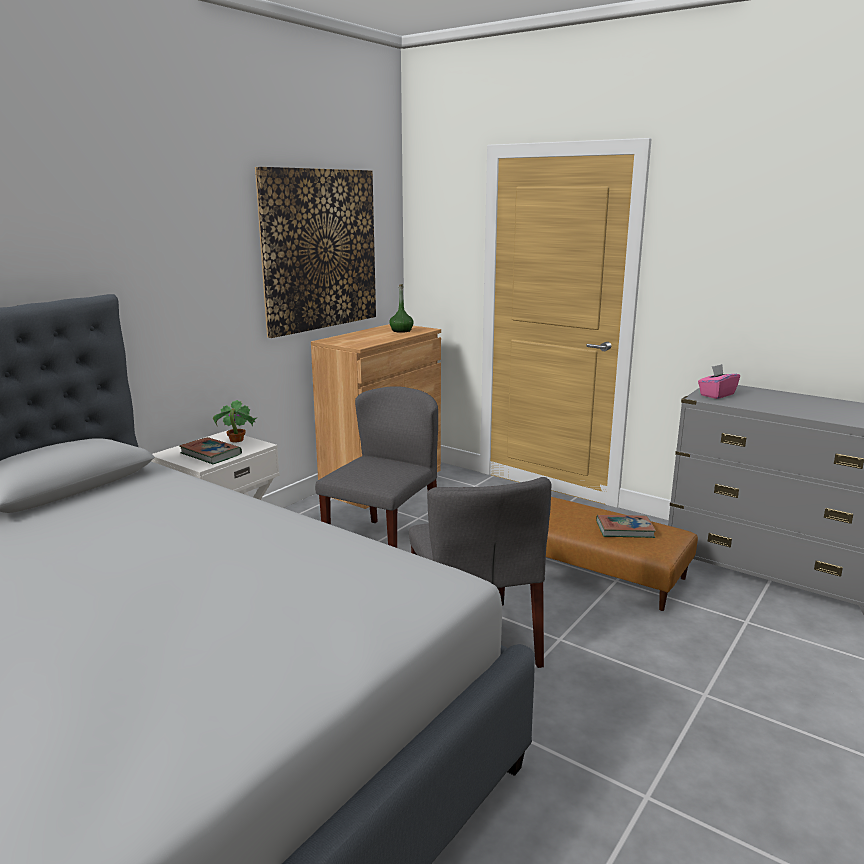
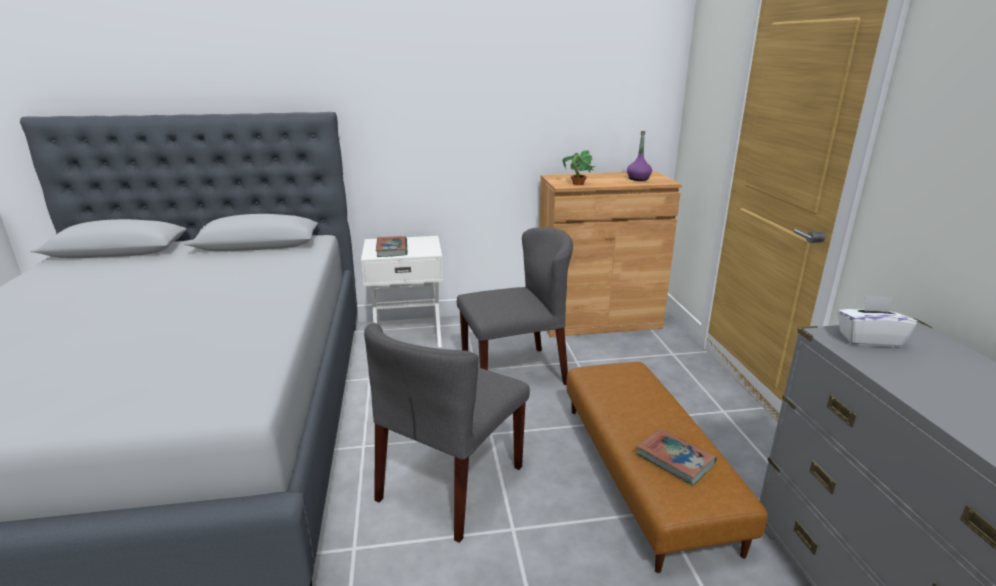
camera: 45 degrees right, 5 degrees up
potted plant [213,400,258,442] -> potted plant moved to [562,150,596,185]
picture [255,167,376,338] -> none
green bottle [389,284,414,333] -> purple bottle [627,131,652,181]
pink tissue box [698,364,740,399] -> white tissue box [838,295,917,347]

